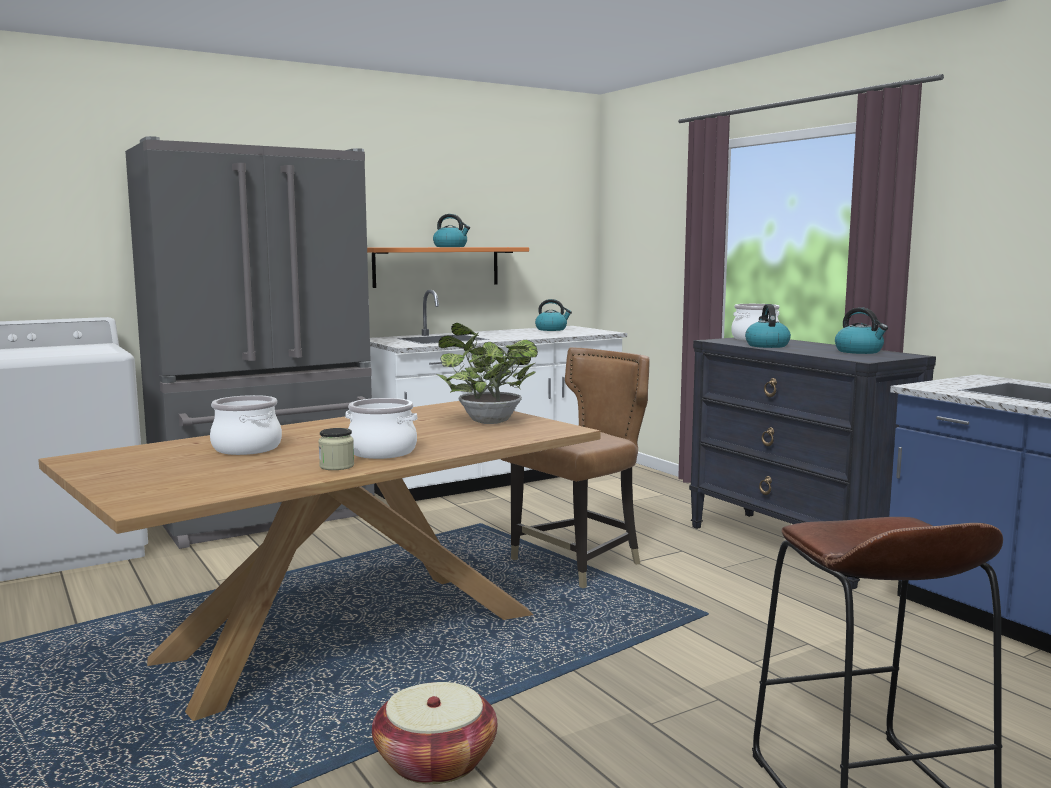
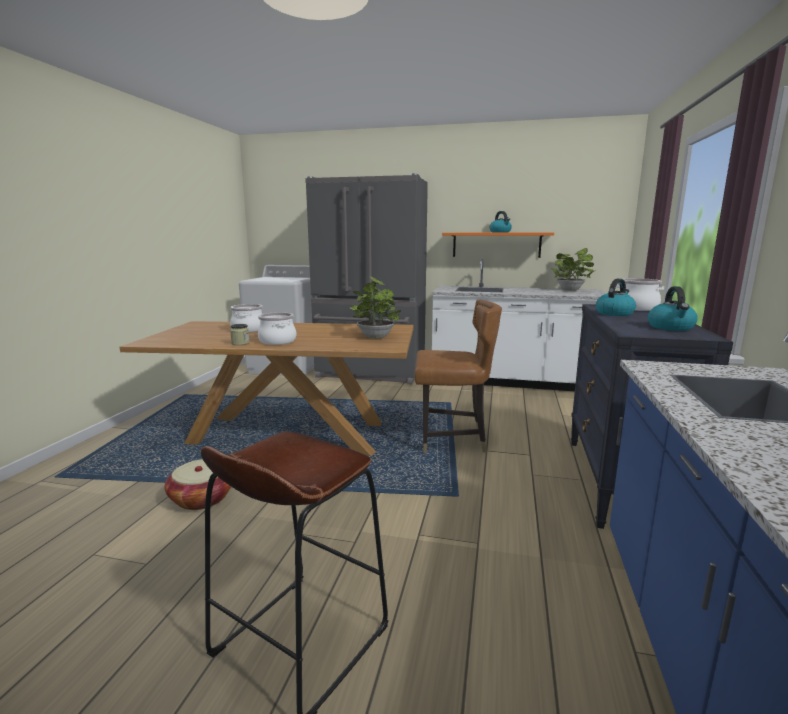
camera: 45 degrees right, 5 degrees up
kettle [535,299,572,331] -> potted plant [551,248,596,291]

